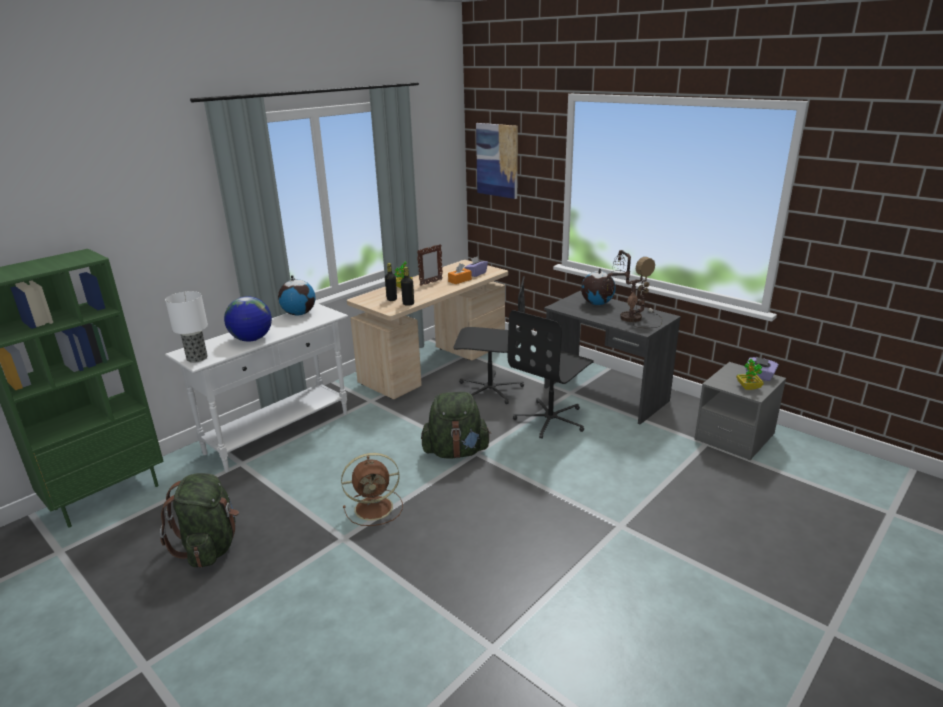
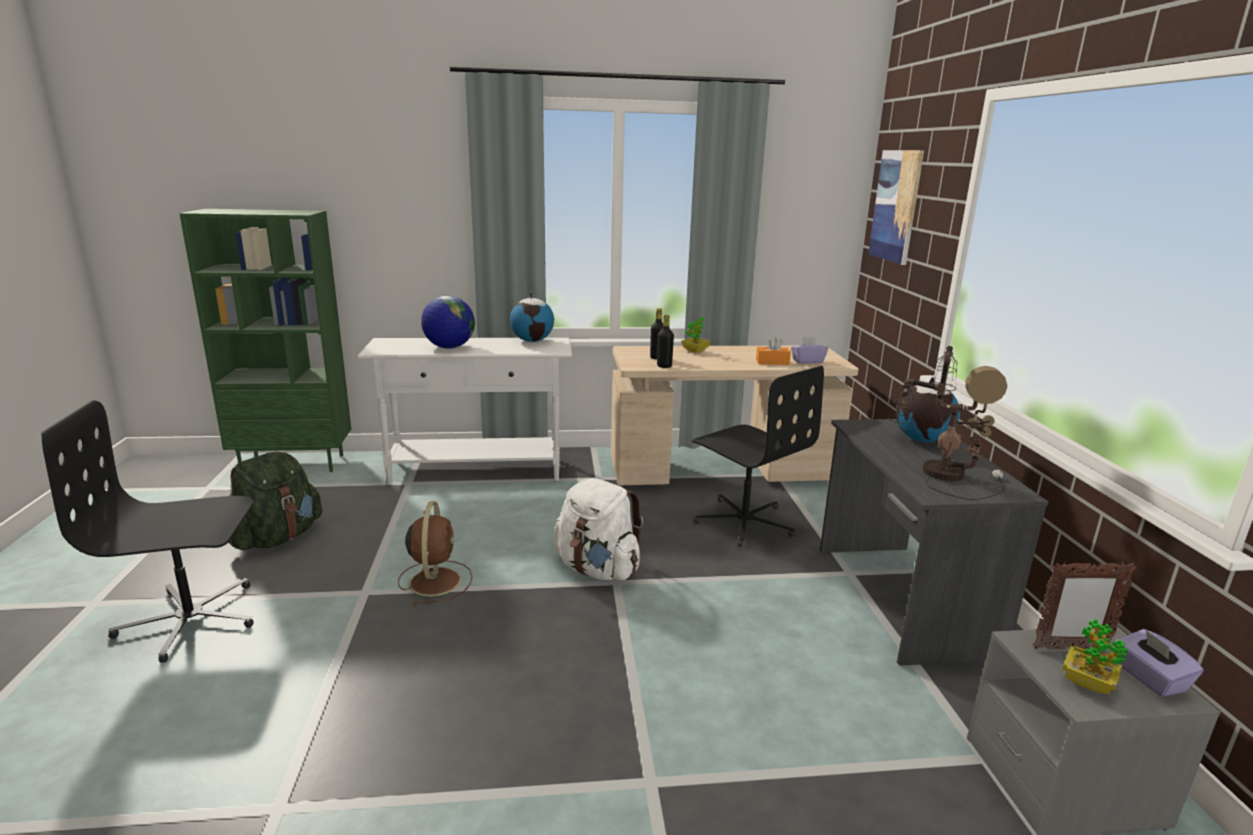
camera: 40 degrees right, 5 degrees down
table lamp [165,291,208,363] -> none
brown fan [341,453,403,526] -> brown fan turned 120 degrees counterclockwise [398,501,472,605]
picture frame [417,244,443,286] -> picture frame moved to [1033,563,1137,650]
green backpack [421,392,491,459] -> white backpack [554,478,643,580]
black office chair [508,310,594,439] -> black office chair moved to [41,400,254,663]

